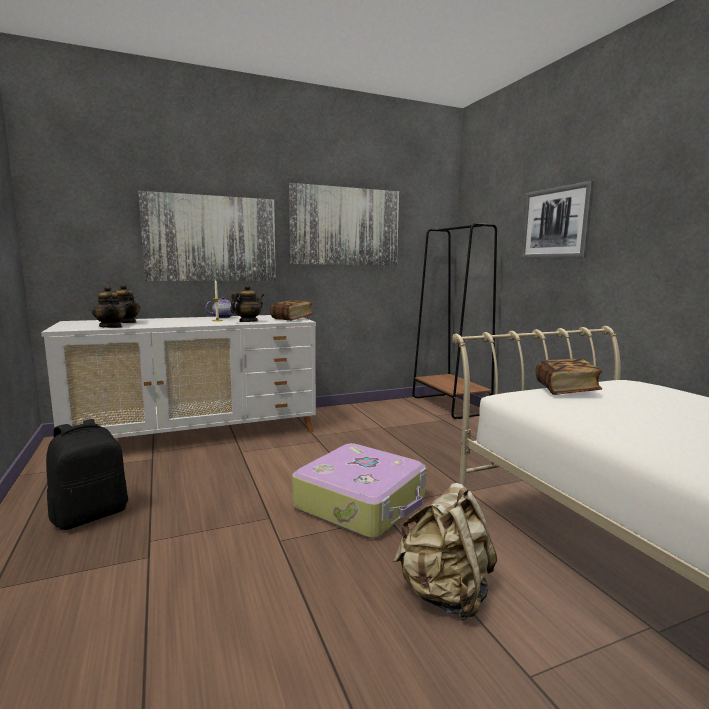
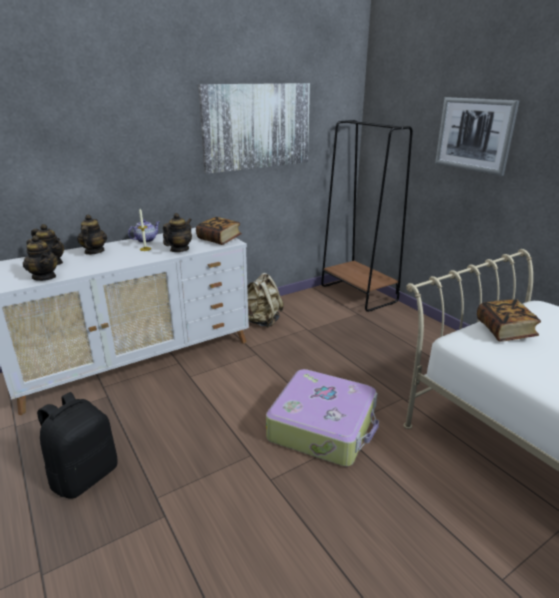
camera: 10 degrees left, 15 degrees up
picture [138,191,276,281] -> none
beige backpack [393,483,497,620] -> beige backpack moved to [247,273,284,327]
none -> teapot [77,214,107,255]

